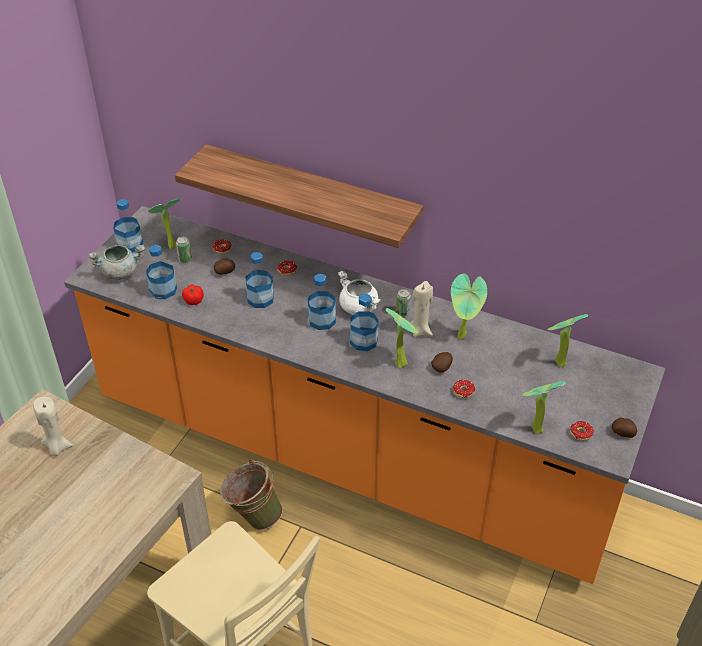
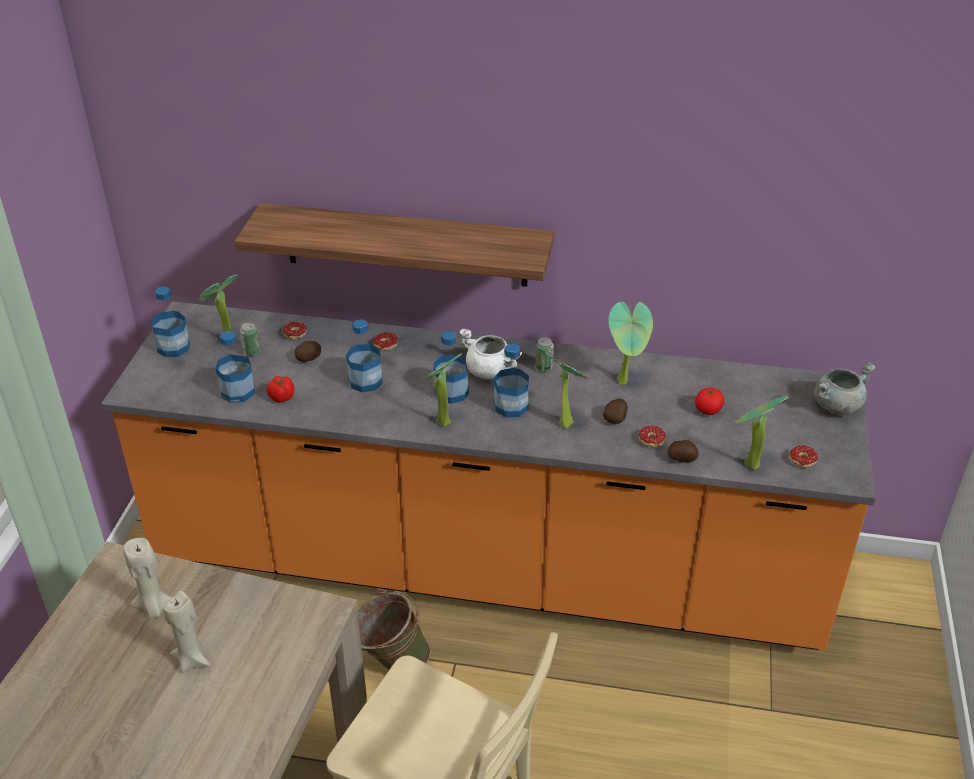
camera: 15 degrees left, 5 degrees down
grey cooking pot [88,244,145,280] -> grey cooking pot moved to [814,362,876,415]
beige candle [410,281,433,337] -> beige candle moved to [163,591,211,673]
potted plant [547,314,588,367] -> potted plant moved to [419,353,462,427]
potato [612,418,637,438] -> potato moved to [668,440,699,462]
none -> tomato [695,388,725,415]

